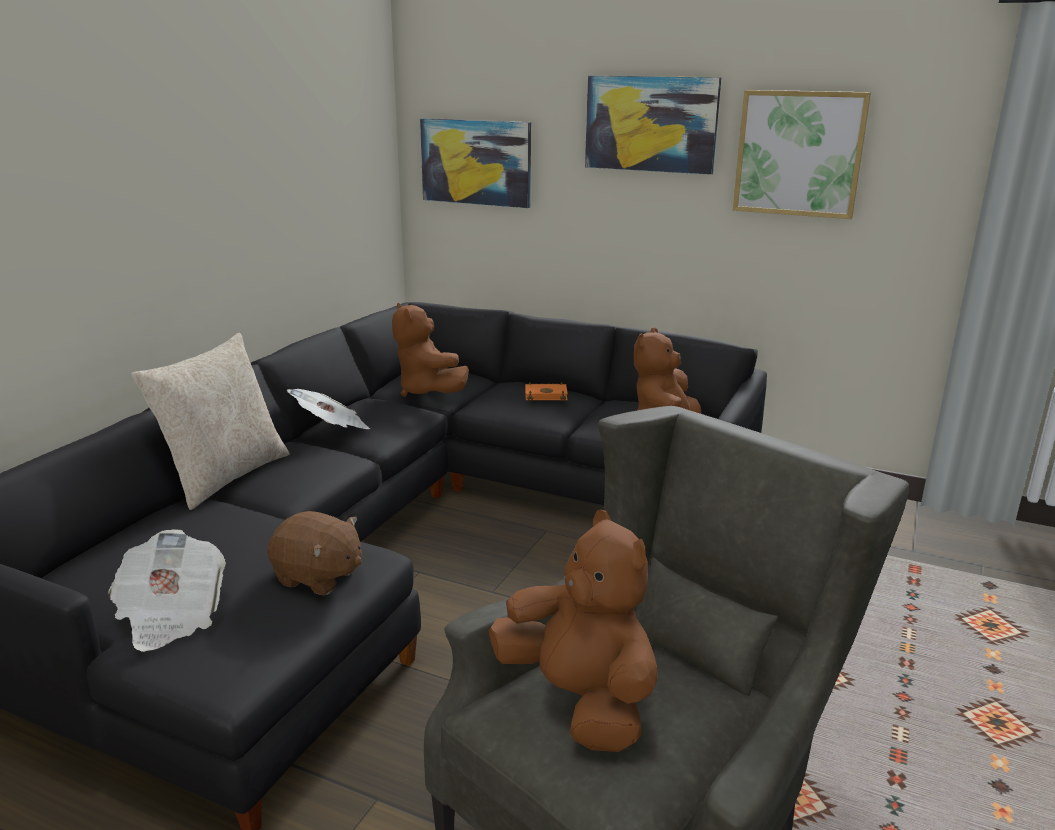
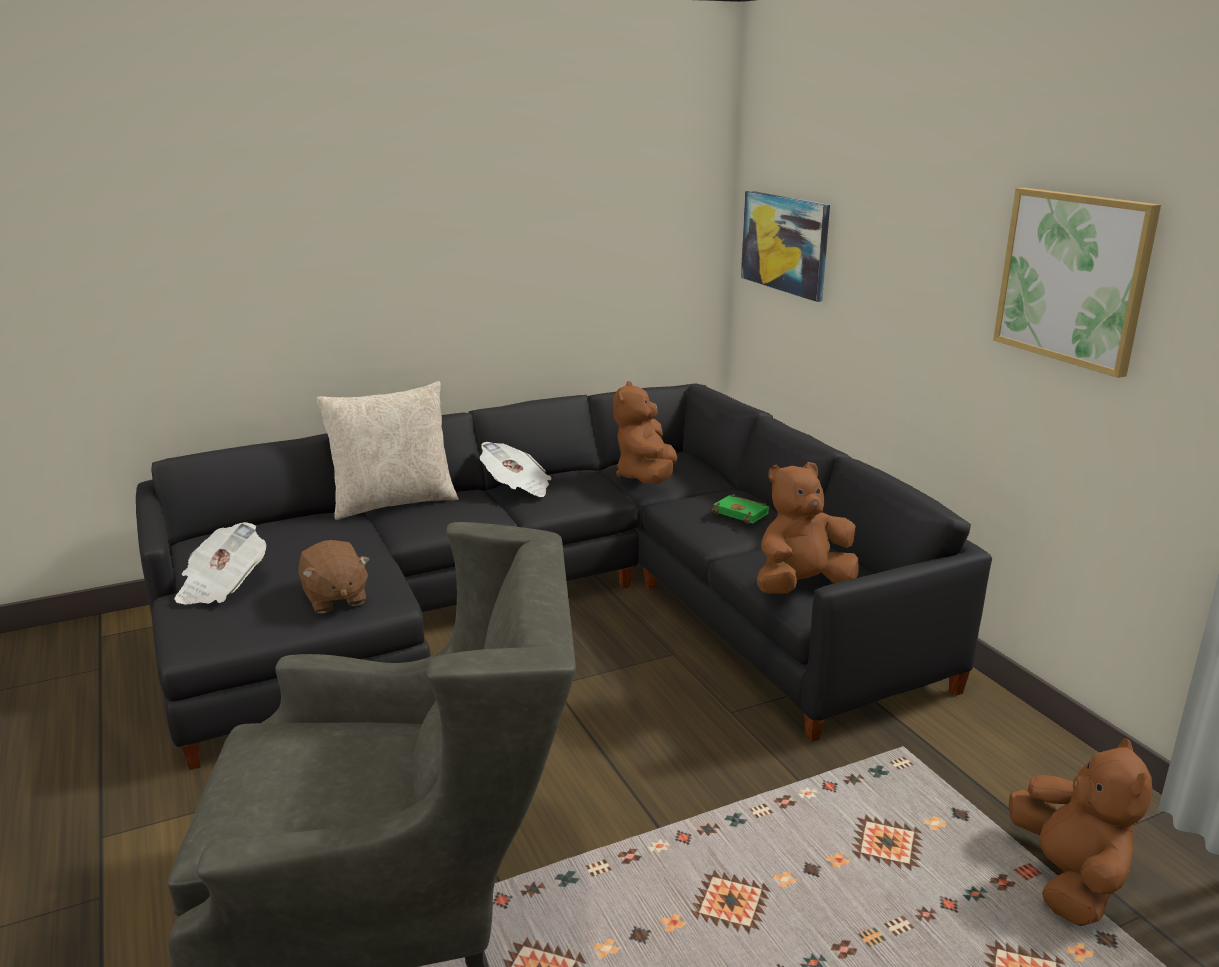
camera: 40 degrees right, 0 degrees up
brown plush toy [488,509,658,752] -> brown plush toy moved to [1009,738,1152,926]
orange book [525,382,568,401] -> green book [712,494,770,524]
picture [585,76,721,175] -> none

